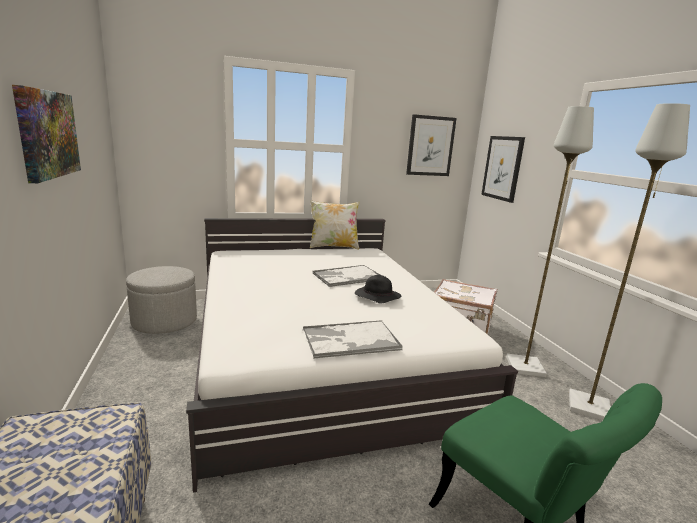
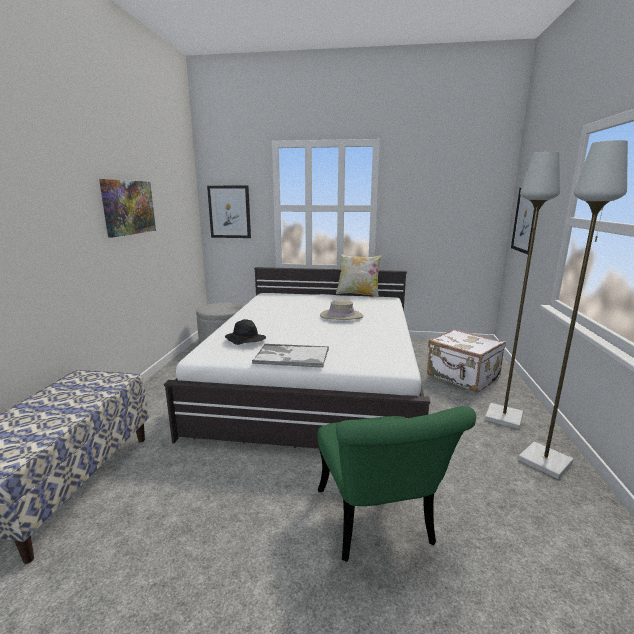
camera: 25 degrees right, 0 degrees up
tray [312,265,380,287] -> beige hat [320,299,363,320]
black hat [355,275,401,304] -> black hat moved to [225,319,266,345]
picture [406,114,457,176] -> picture moved to [207,186,251,238]

